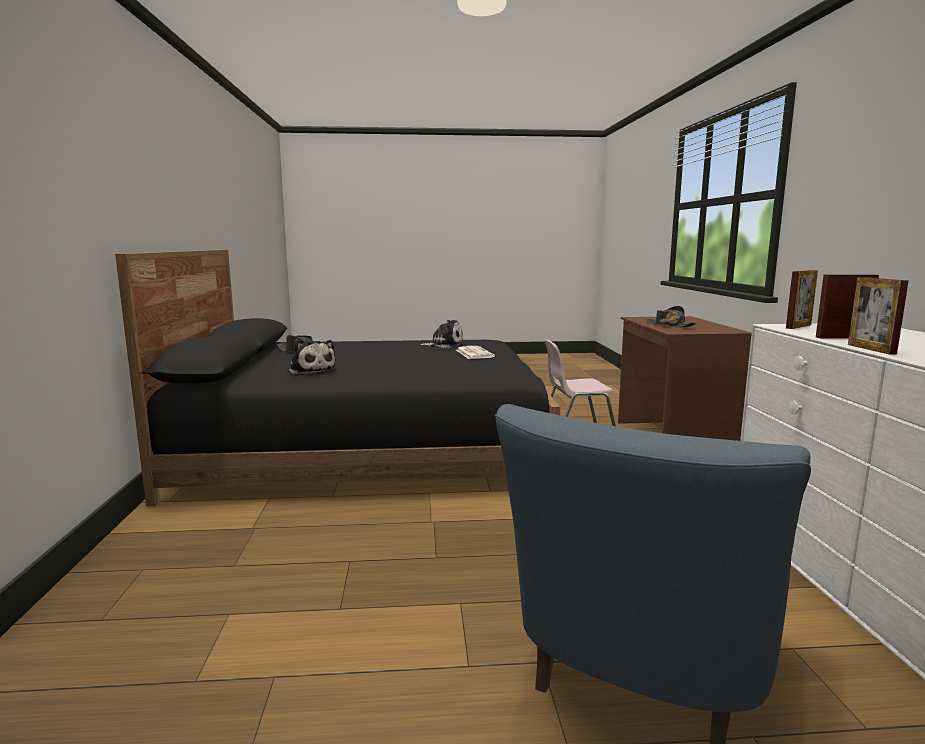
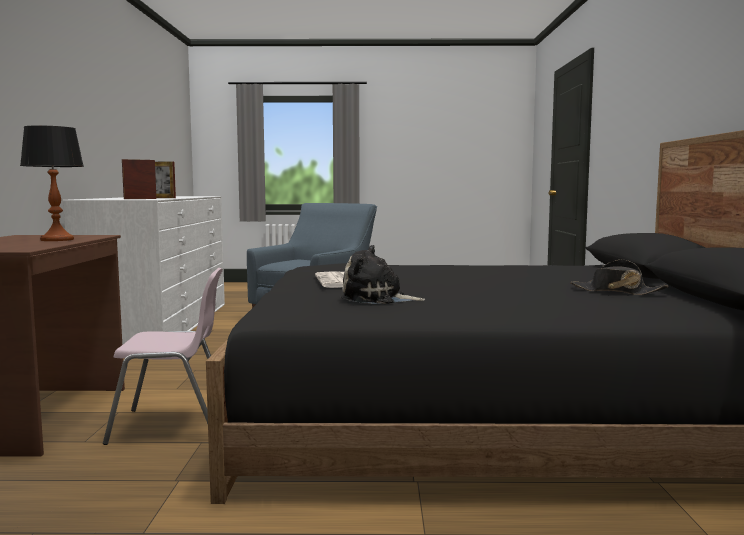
camera: 175 degrees left, 5 degrees down
plush toy [288,339,336,375] -> none
black hat [646,306,697,328] -> table lamp [20,126,84,241]
picture frame [848,277,909,355] -> none

